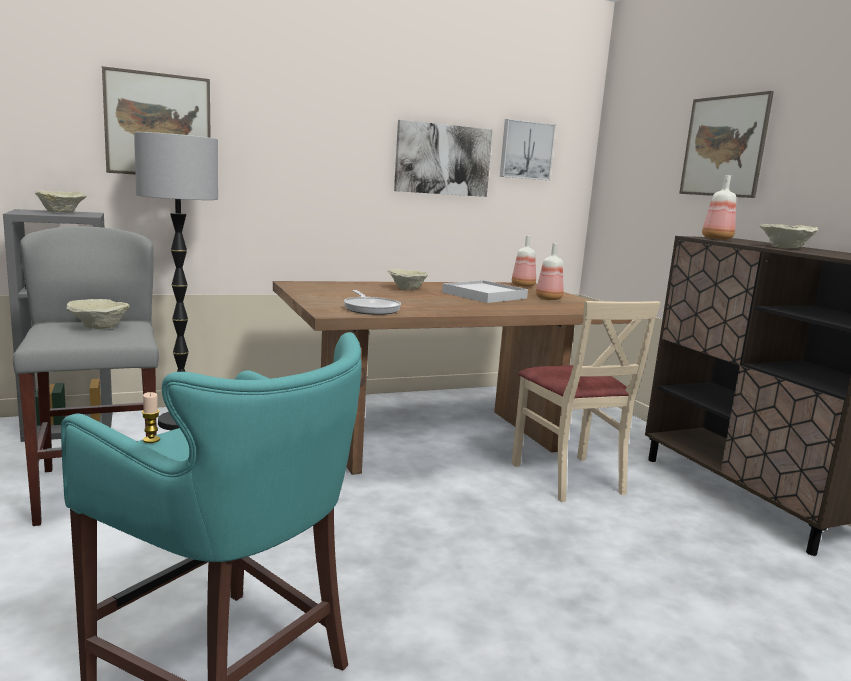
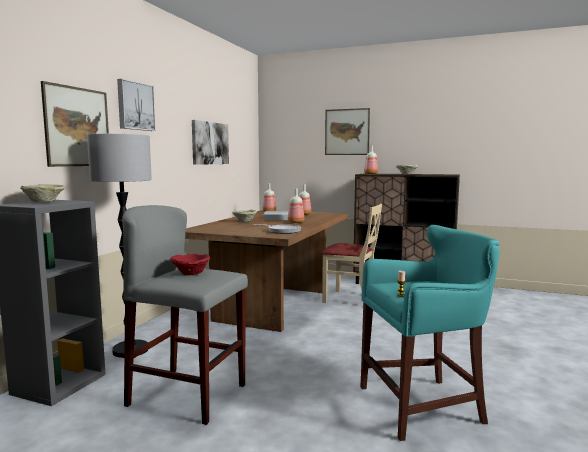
camera: 45 degrees left, 5 degrees down
beige bowl [66,299,130,329] -> red bowl [170,254,210,275]
picture [500,119,556,180] -> picture moved to [117,79,156,131]
none -> bottle [288,188,304,223]

